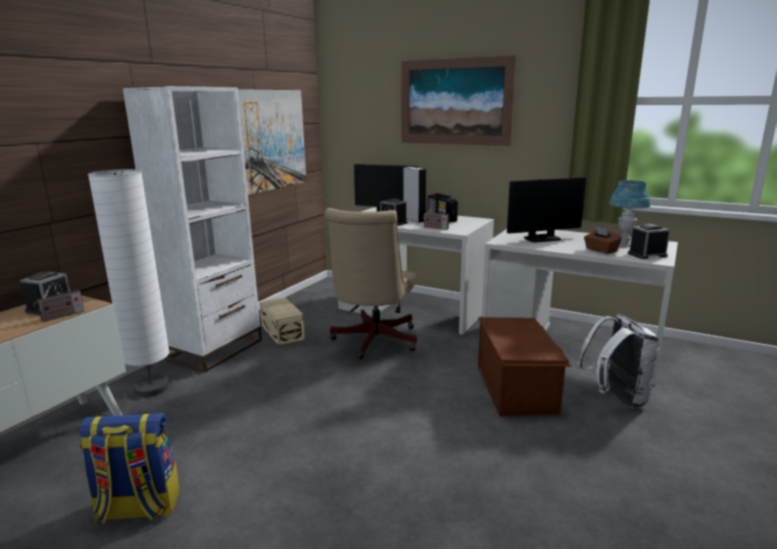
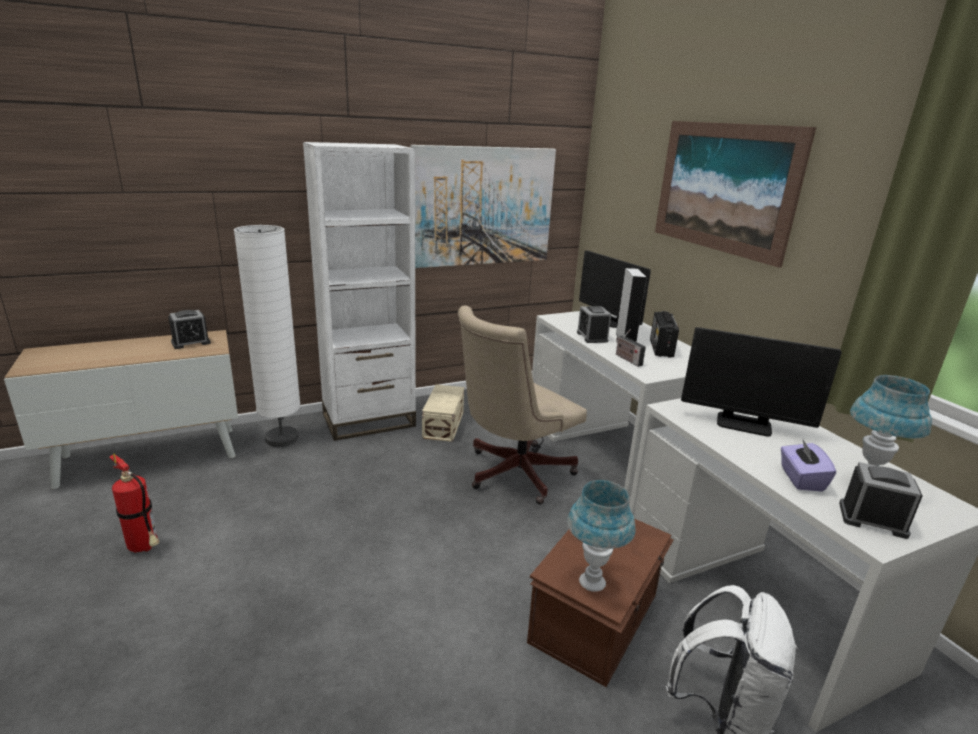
camera: 35 degrees right, 5 degrees up
radio [33,285,84,322] -> none
backpack [80,413,180,523] -> fire extinguisher [109,453,160,553]
brown tissue box [584,226,622,254] -> purple tissue box [781,438,836,492]
none -> blue table lamp [567,480,635,591]

